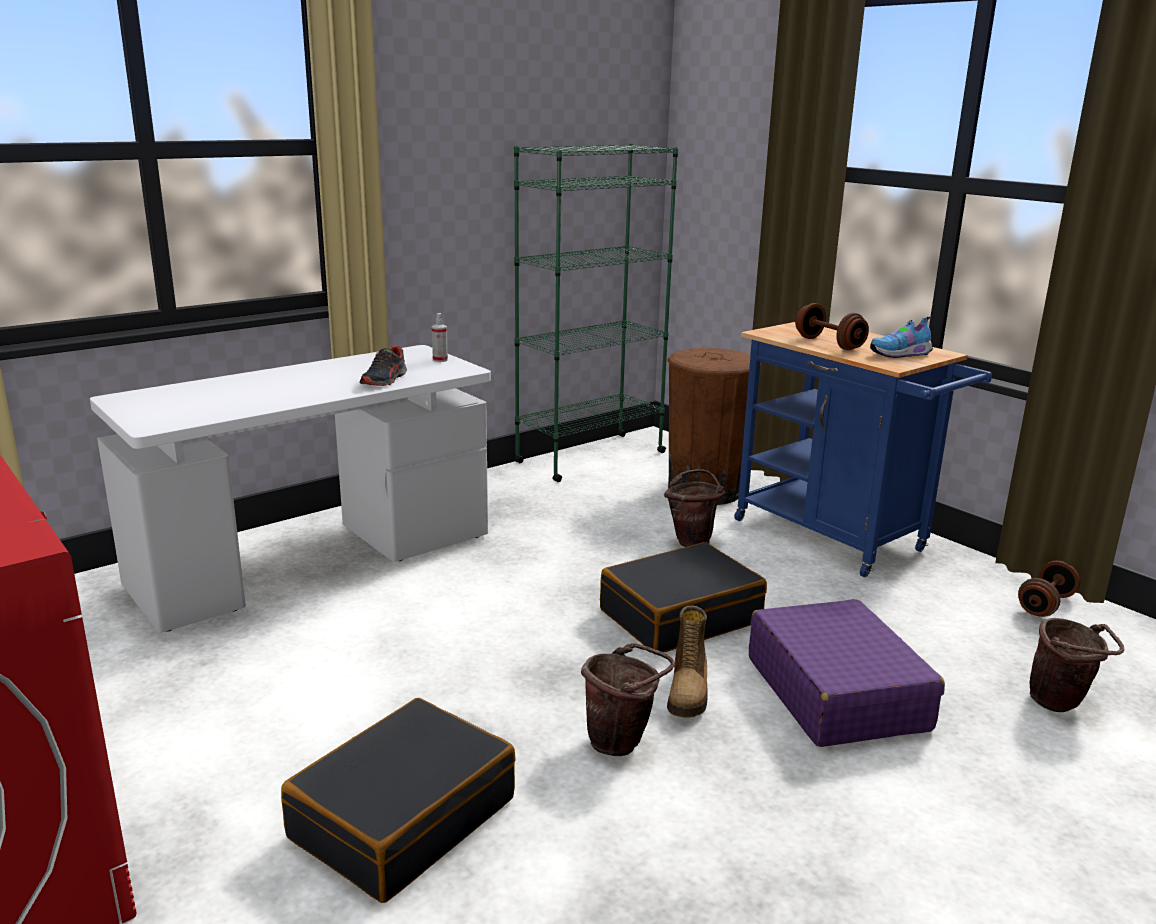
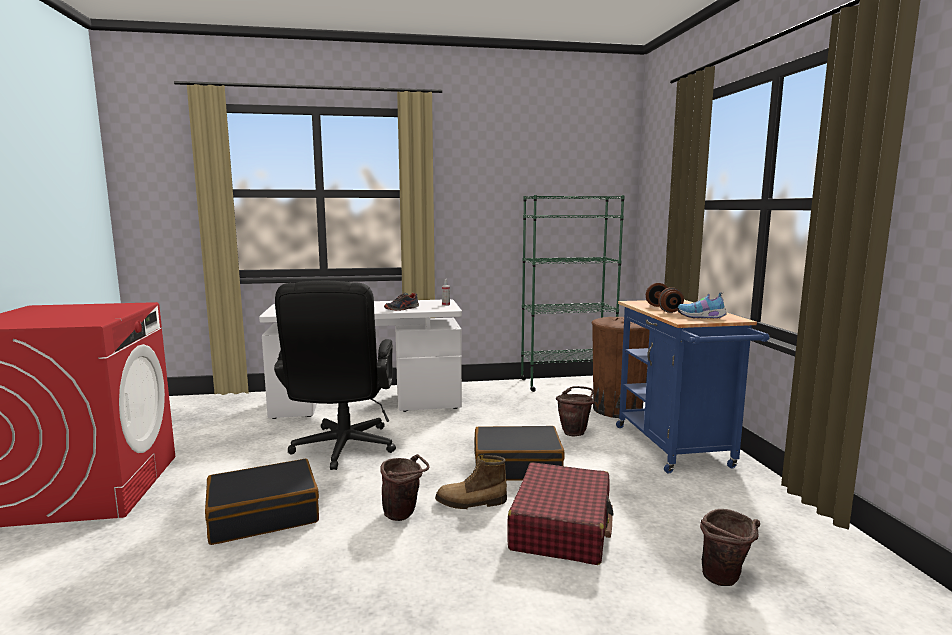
camera: 30 degrees right, 10 degrees down
boot [667,606,708,718] -> boot turned 45 degrees clockwise [435,455,507,509]
purple suitcase [749,599,945,747] -> red suitcase [507,462,614,565]
brown dumbbell [1018,561,1080,617] -> none
none -> black office chair [274,281,396,470]

